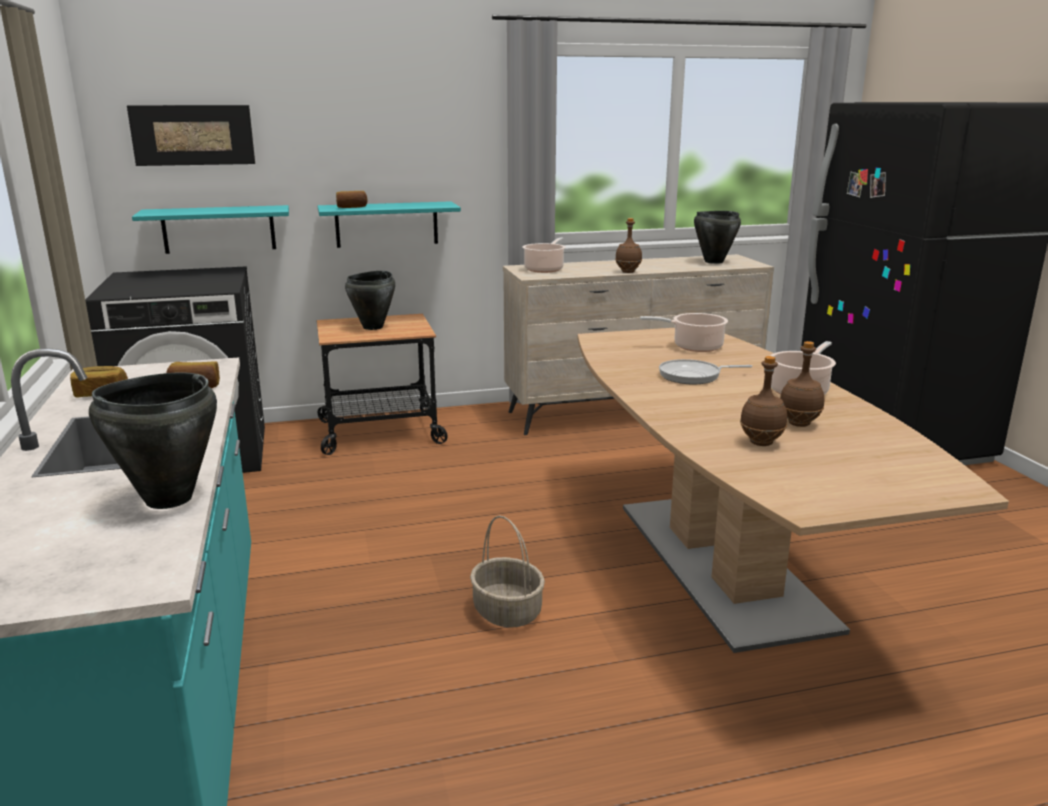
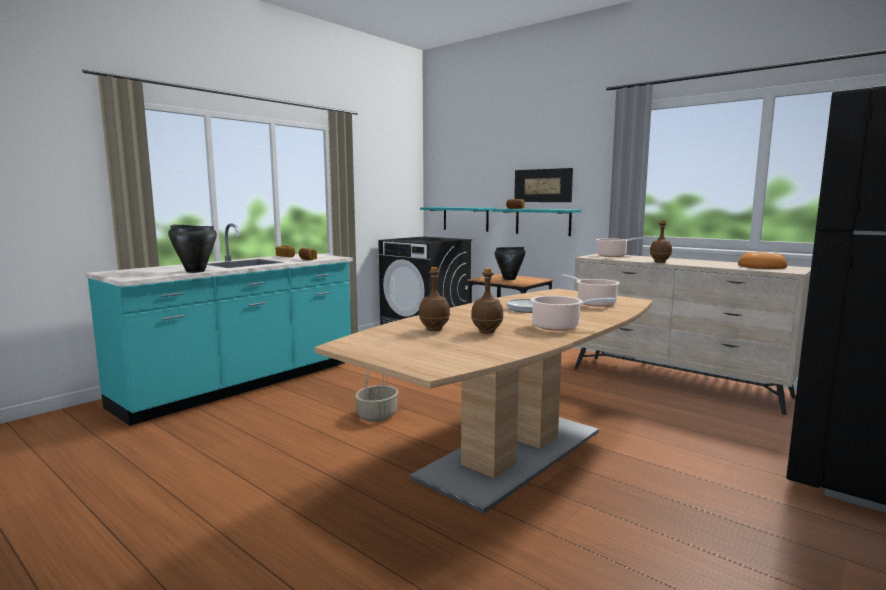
camera: 55 degrees right, 10 degrees down
picture [127,105,255,166] -> picture moved to [514,168,573,202]
black cooking pot [694,211,741,264] -> bread [738,251,787,269]

